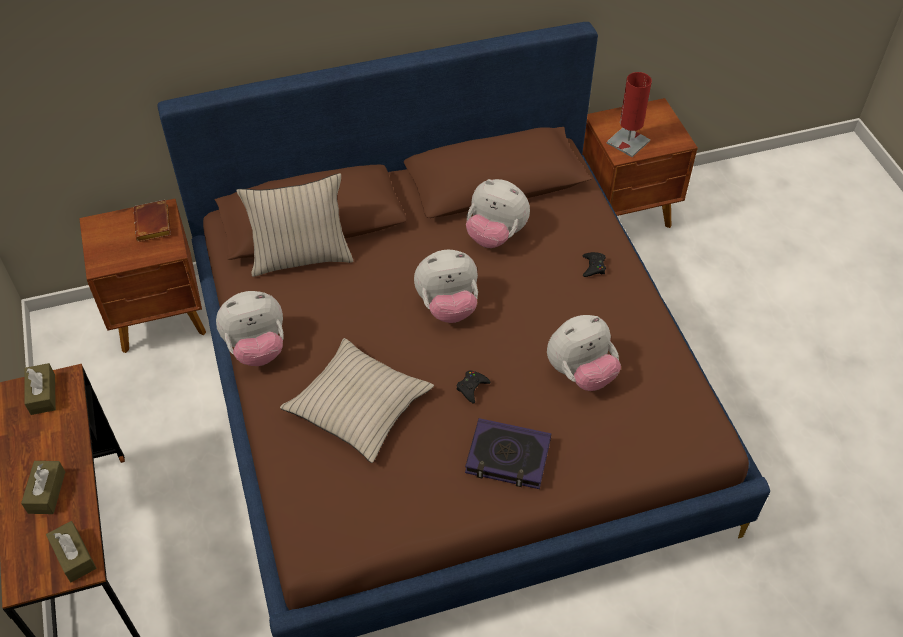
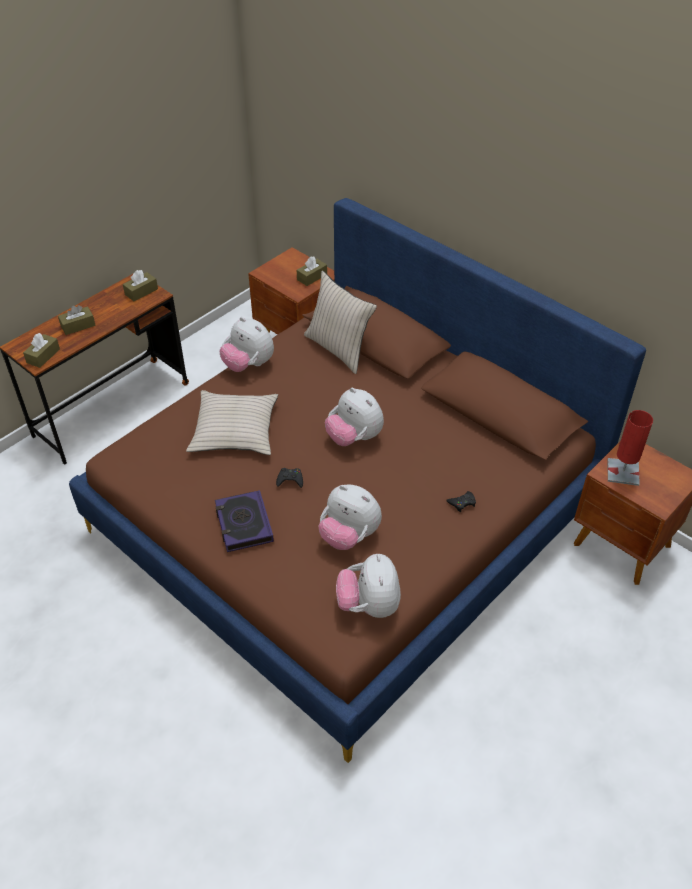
camera: 60 degrees right, 5 degrees down
brown book [134,200,171,242] -> brown tissue box [297,256,327,286]
plush toy [466,179,530,248] -> plush toy moved to [336,554,401,618]

